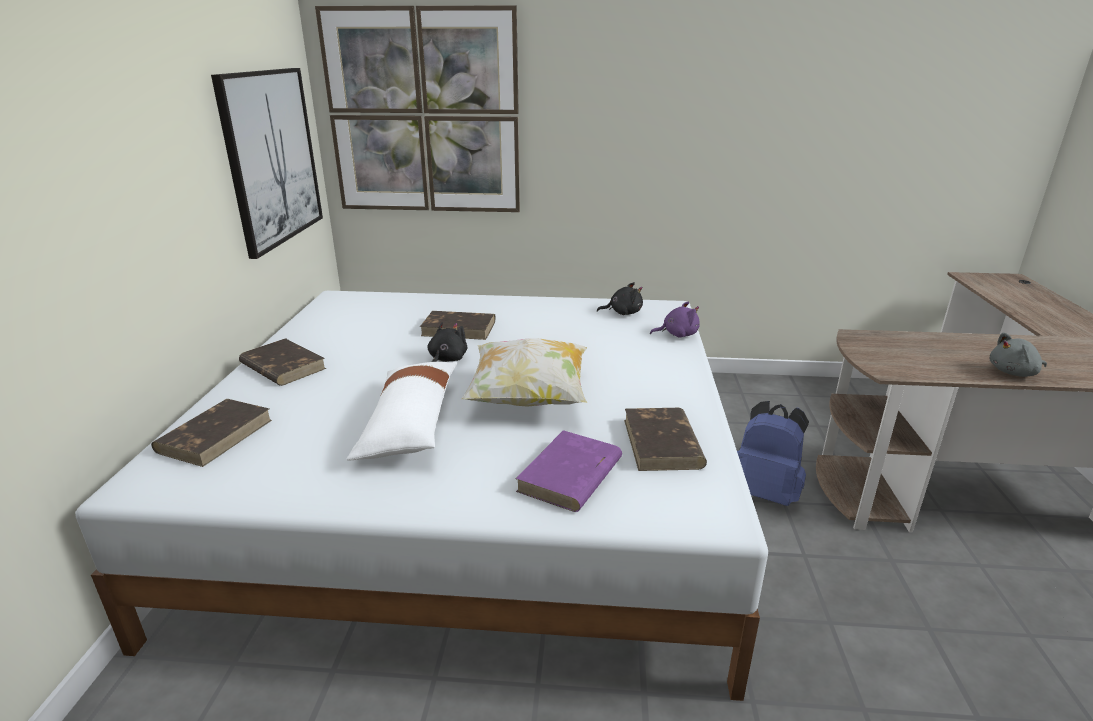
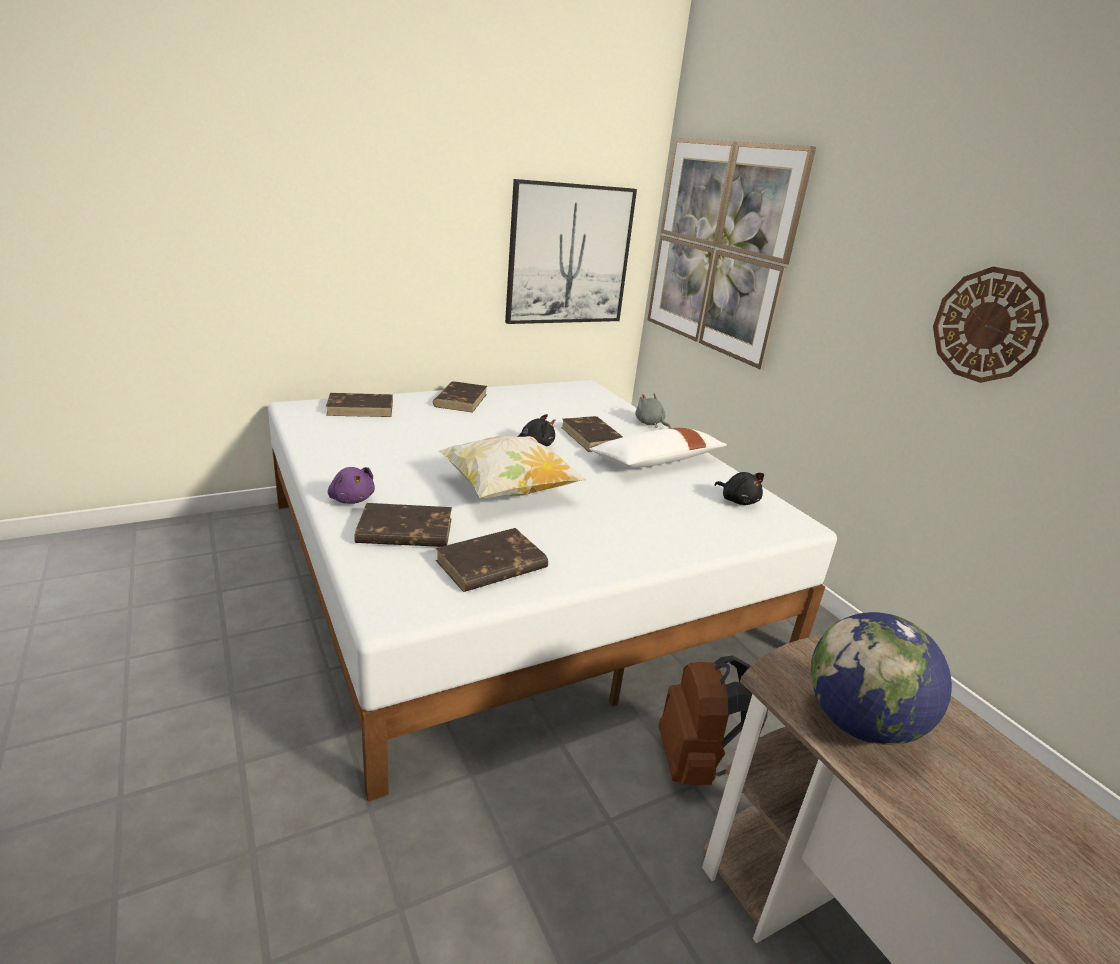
camera: 55 degrees right, 0 degrees up
white pillow [346,362,457,461] -> white pillow moved to [589,428,727,468]
purple book [516,430,622,512] -> brown book [354,503,452,547]
purple plush toy [650,301,700,337] -> purple plush toy moved to [328,467,375,504]
blue backpack [737,401,809,506] -> brown backpack [659,656,768,785]
grey plush toy [989,333,1047,377] -> grey plush toy moved to [635,394,671,428]
none -> globe [811,612,952,745]
none -> wall clock [933,267,1049,383]

